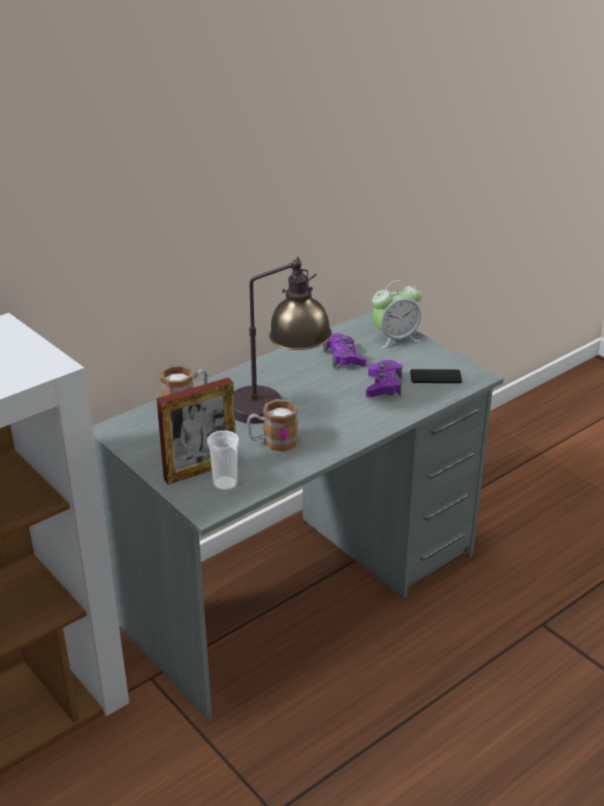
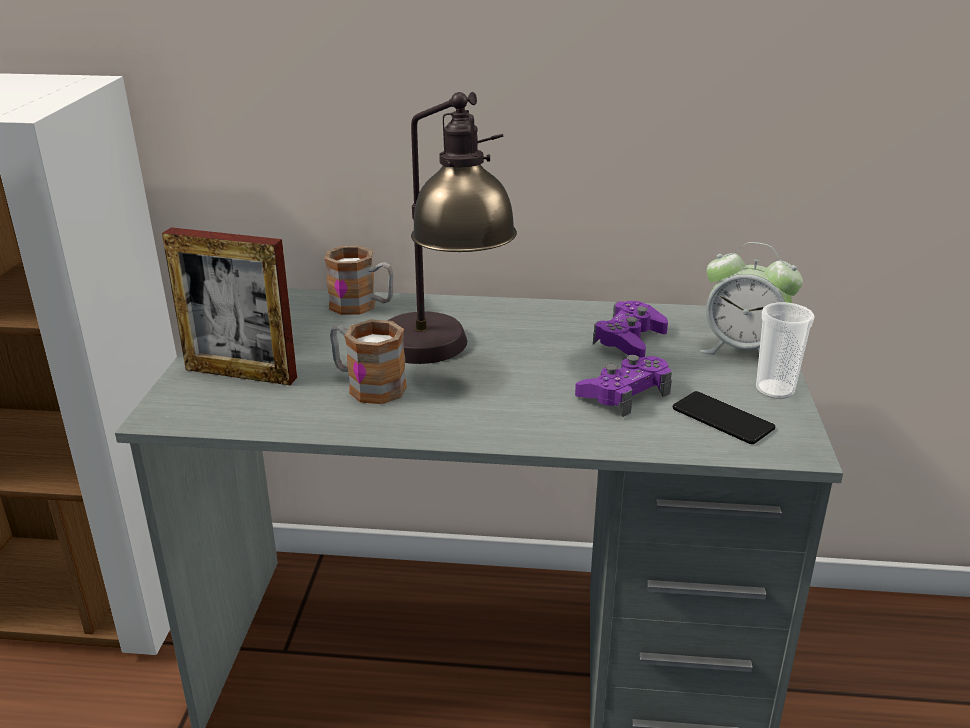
camera: 45 degrees right, 5 degrees down
cup [207,430,239,491] -> cup moved to [756,302,815,399]

